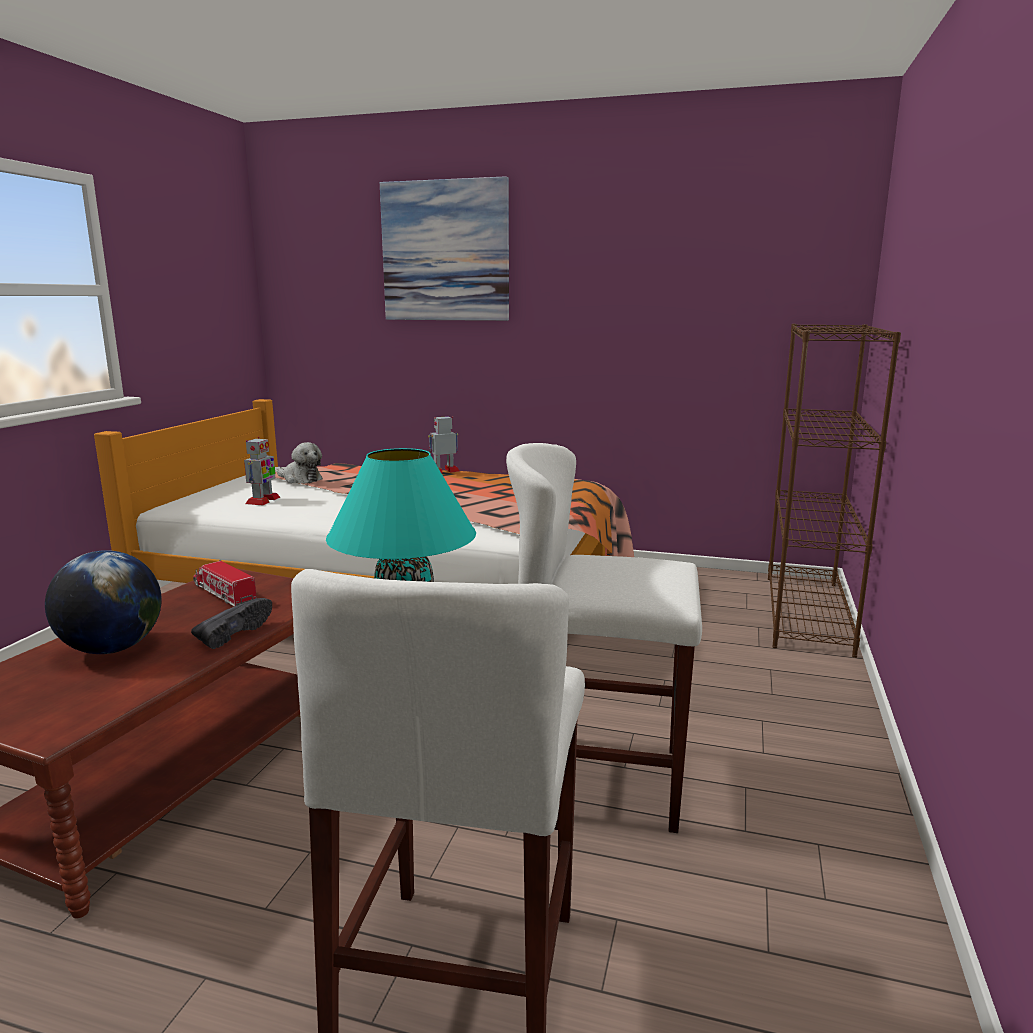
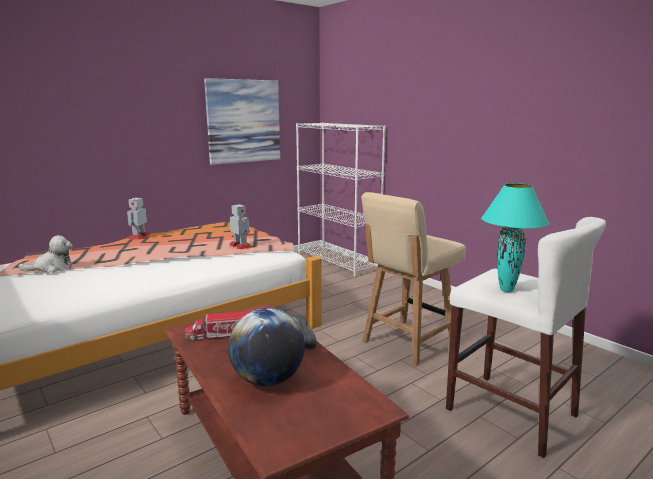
camera: 55 degrees left, 0 degrees up
toy robot [244,437,280,505] -> toy robot moved to [229,204,252,250]
picture [380,176,509,321] -> picture moved to [204,78,280,165]
white stool [506,443,702,833] -> beige chair [361,192,466,366]
brown bookcase [768,324,901,658] -> white bookcase [296,122,386,277]

